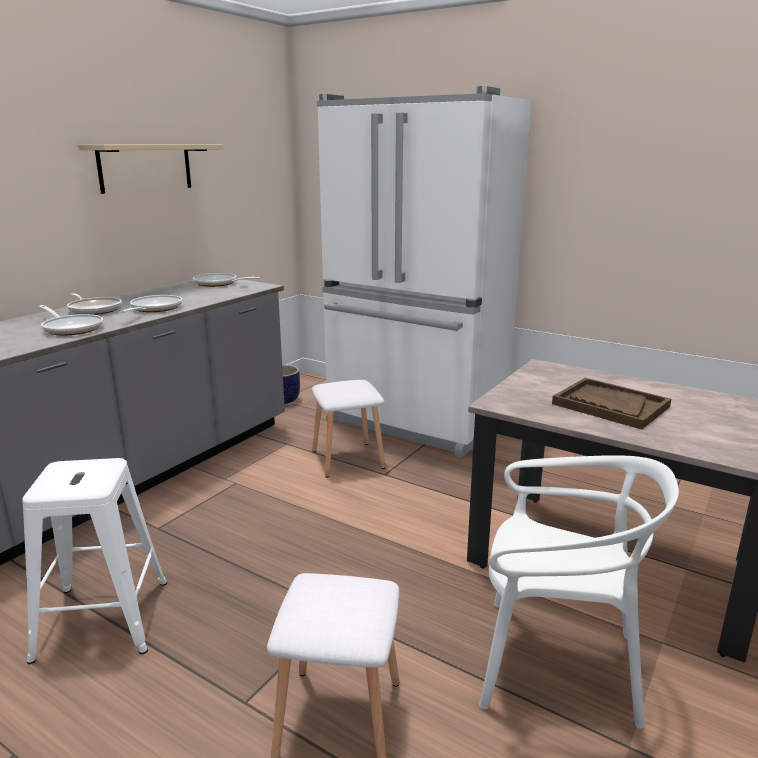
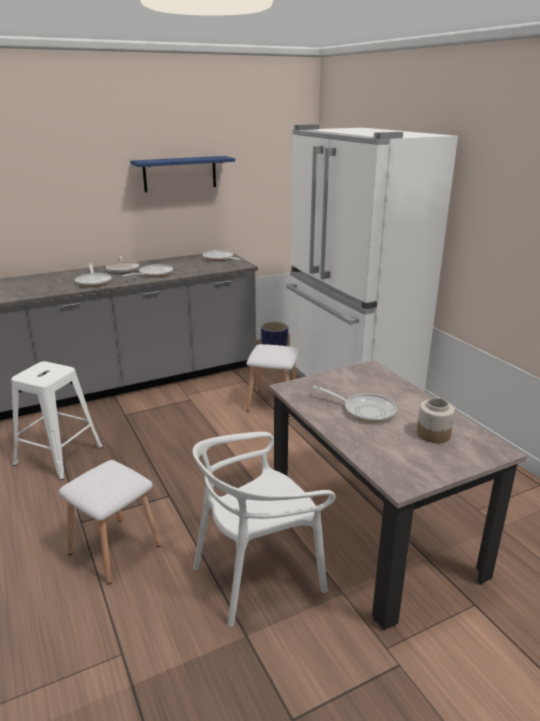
camera: 30 degrees right, 5 degrees up
beige shelf [78,145,224,194] -> blue shelf [130,156,235,192]
white chair [479,455,679,728] -> white chair turned 105 degrees clockwise [193,432,336,627]
brown tray [552,378,671,430] -> frying pan [313,386,397,423]
none -> jar [417,398,455,443]

